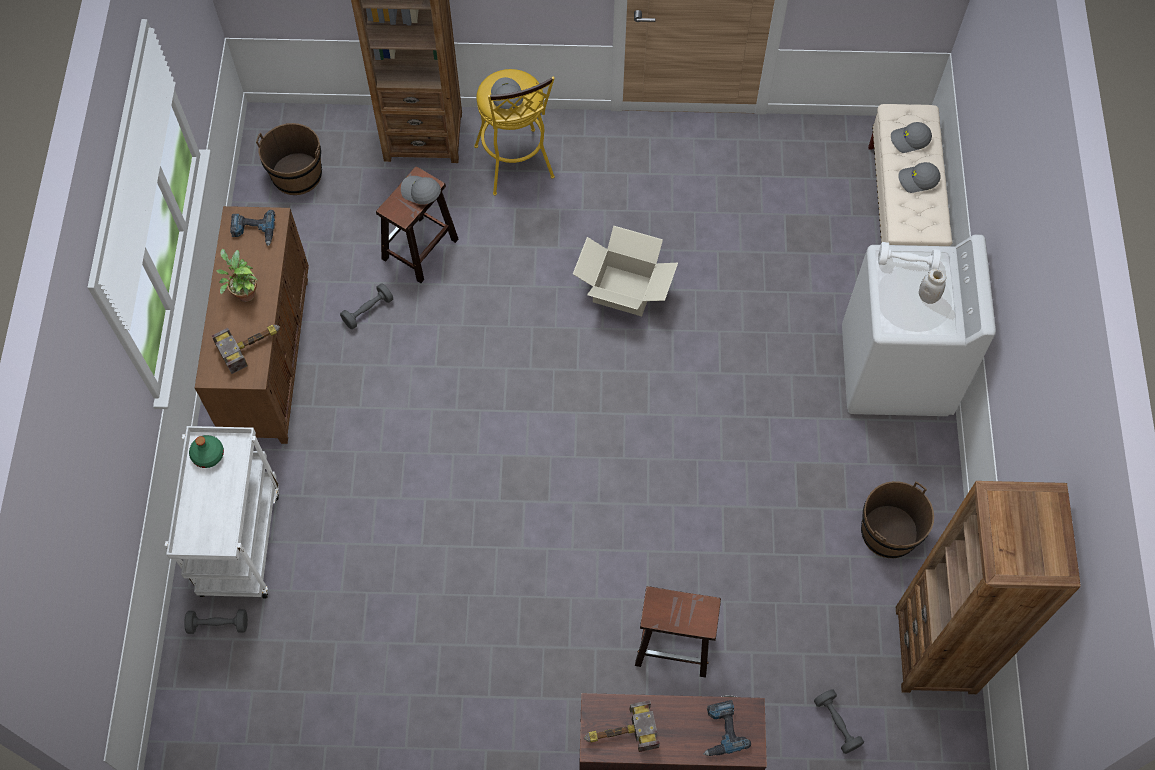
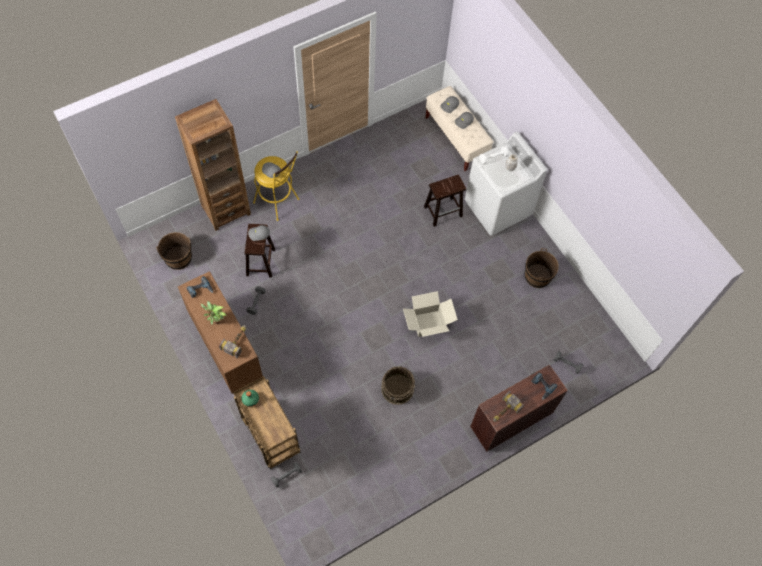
camera: 35 degrees left, 0 degrees up
white cart [165,426,279,599] -> brown cart [233,376,300,469]
cardboard box [573,226,678,316] -> cardboard box moved to [403,291,458,337]
brown stool [635,586,721,678] -> brown stool moved to [424,174,466,227]
brown bookcase [896,481,1081,694] -> none
none -> brown bucket [381,366,415,405]

